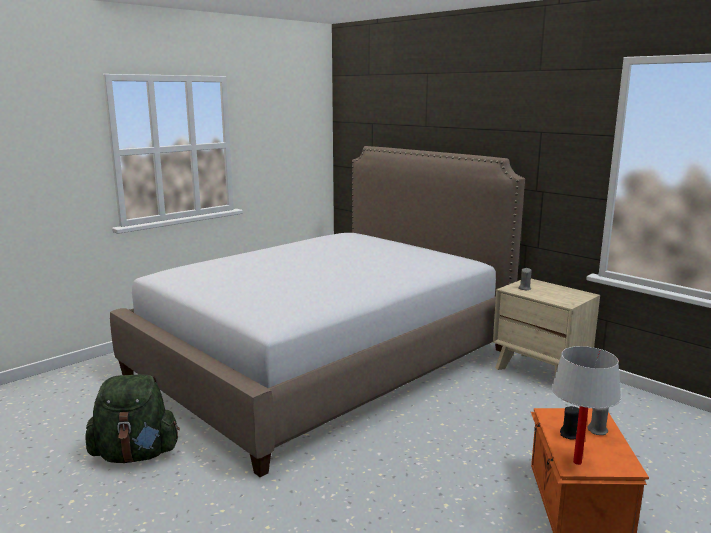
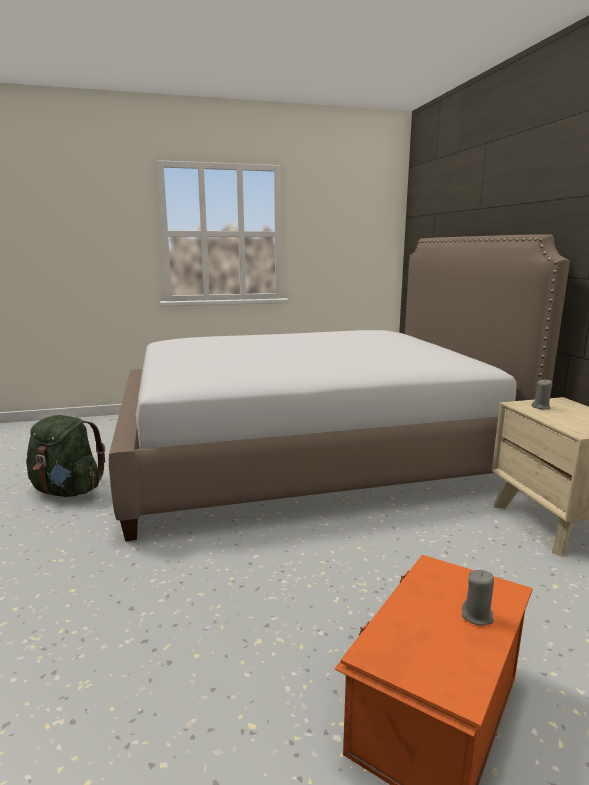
camera: 30 degrees right, 0 degrees up
white table lamp [551,346,621,465] -> none
black candle [560,406,579,439] -> none

